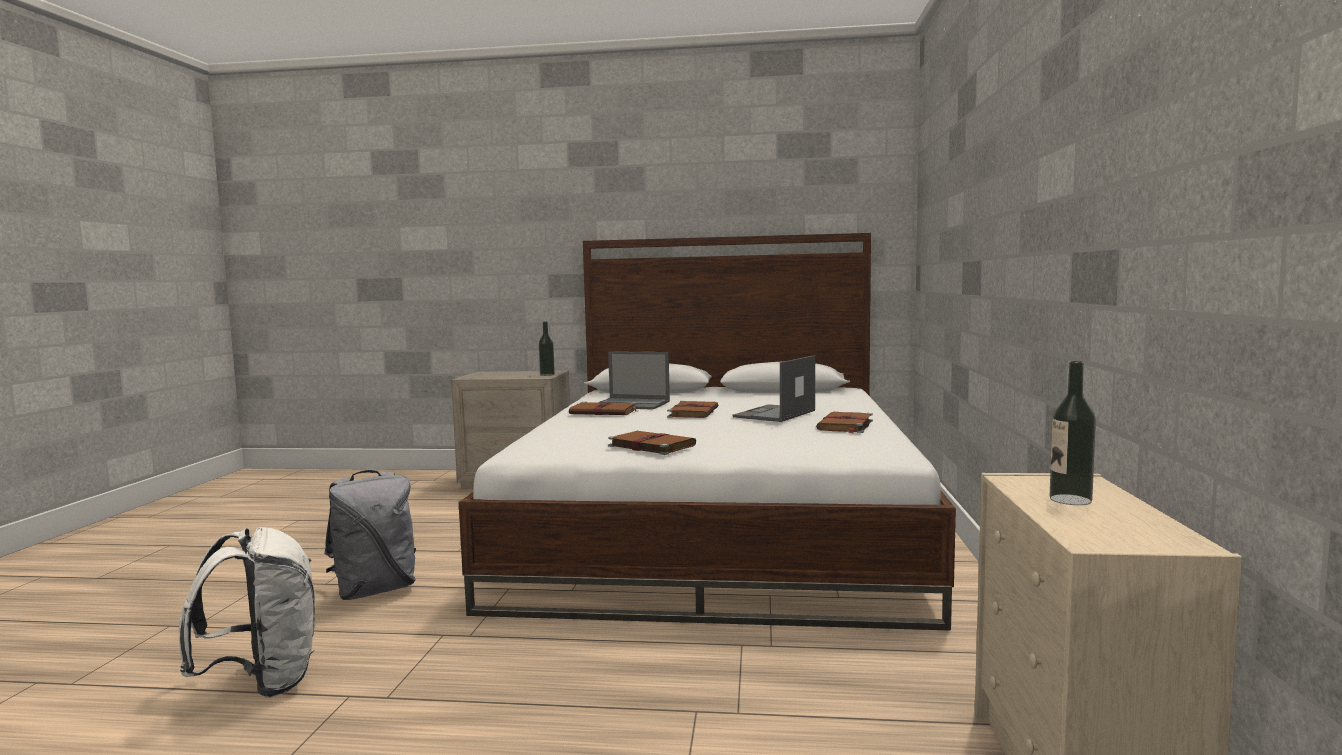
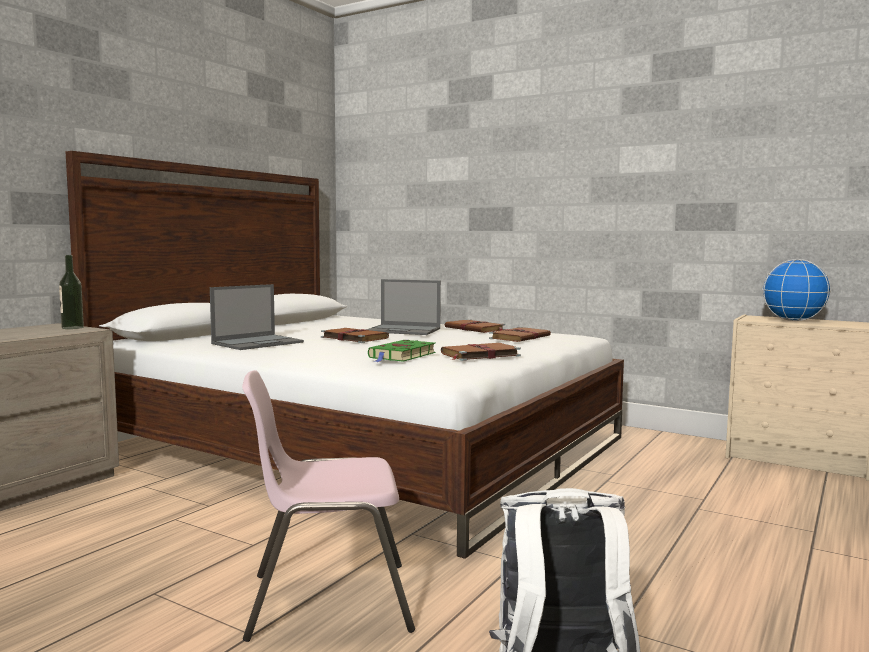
camera: 65 degrees left, 0 degrees up
grey backpack [324,470,416,600] -> pink chair [242,370,415,642]
brown book [569,402,637,415] -> brown book moved to [489,327,551,342]
laptop [733,355,815,422] -> laptop turned 45 degrees counterclockwise [366,279,441,335]
bottle [1049,361,1096,505] -> globe [762,259,831,321]
none -> green book [368,340,436,362]

